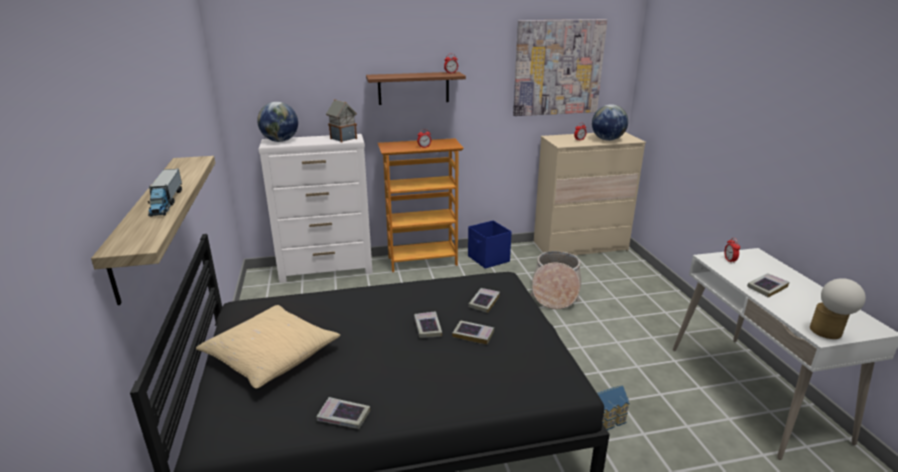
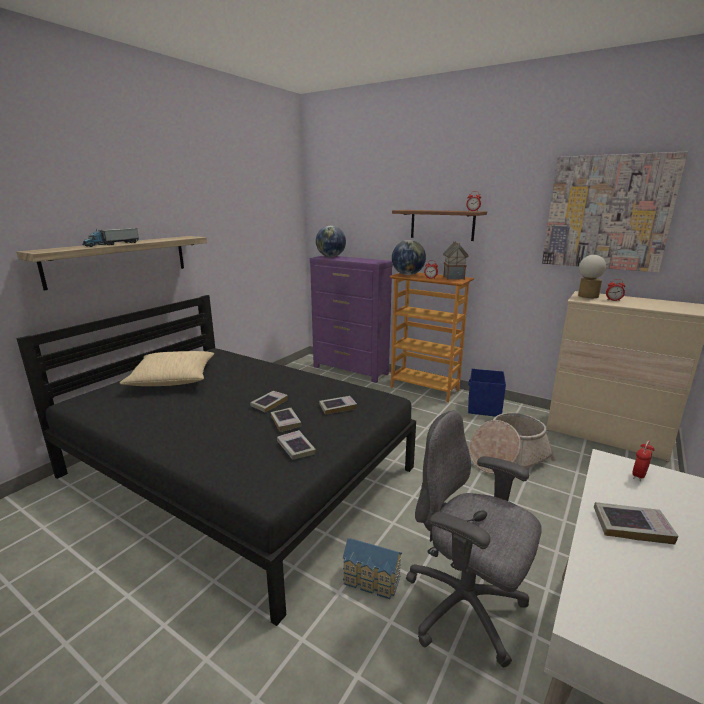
camera: 45 degrees right, 5 degrees down
white dresser [258,134,373,283] -> purple dresser [310,255,393,383]
book [316,397,370,429] -> book moved to [277,430,316,460]
toy house [326,99,357,143] -> toy house moved to [443,241,469,280]
globe [592,104,628,141] -> globe moved to [392,240,426,275]
table lamp [810,278,866,339] -> table lamp moved to [578,255,606,298]
none -> grey office chair [406,411,542,667]

